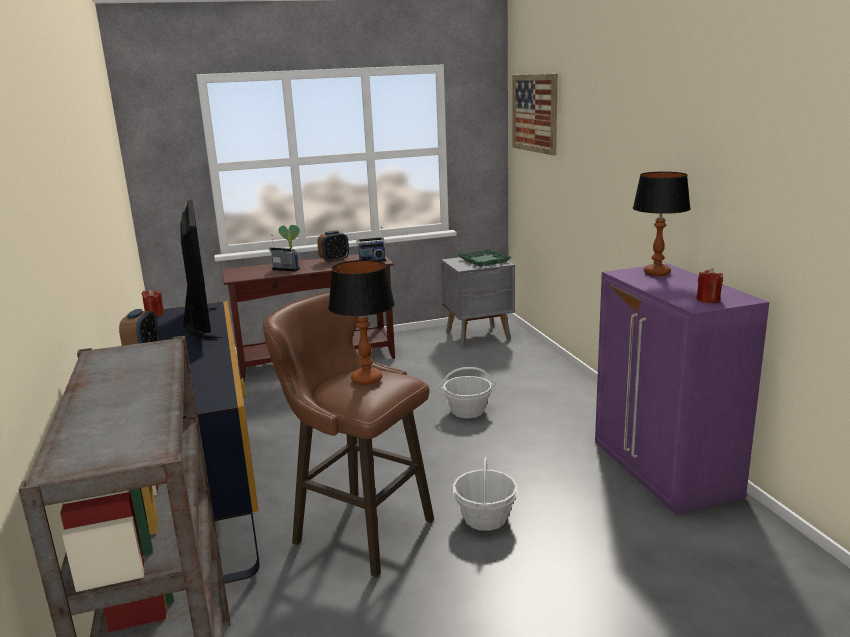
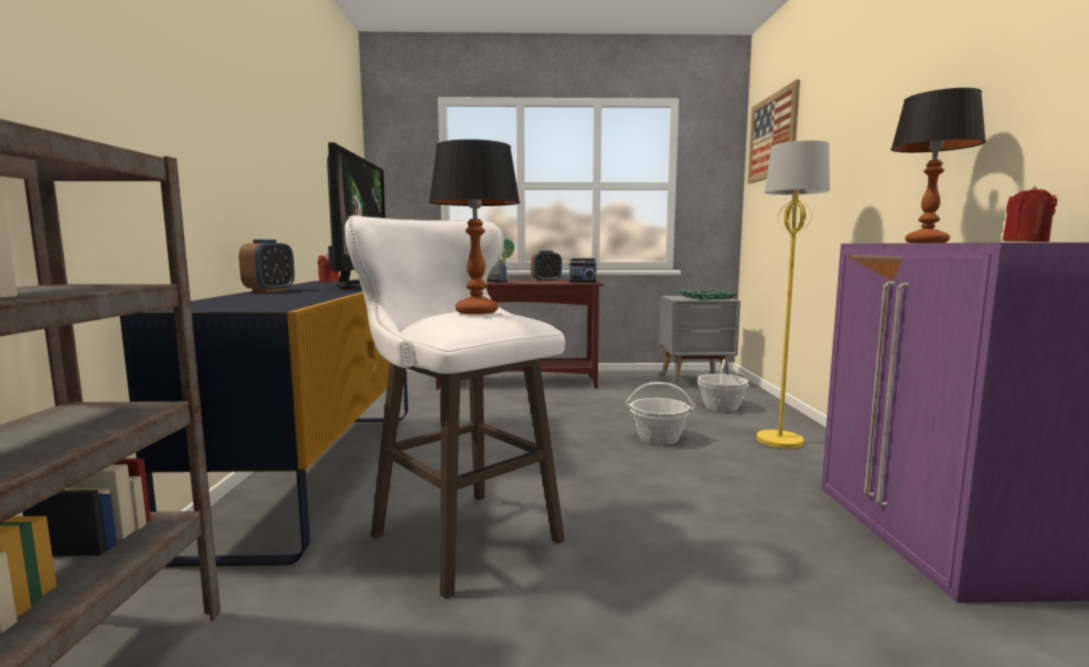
camera: 15 degrees right, 10 degrees down
brown stool [263,292,434,577] -> white stool [345,215,565,599]
basket [453,457,518,531] -> basket moved to [697,359,749,411]
none -> yellow floor lamp [757,140,830,449]

